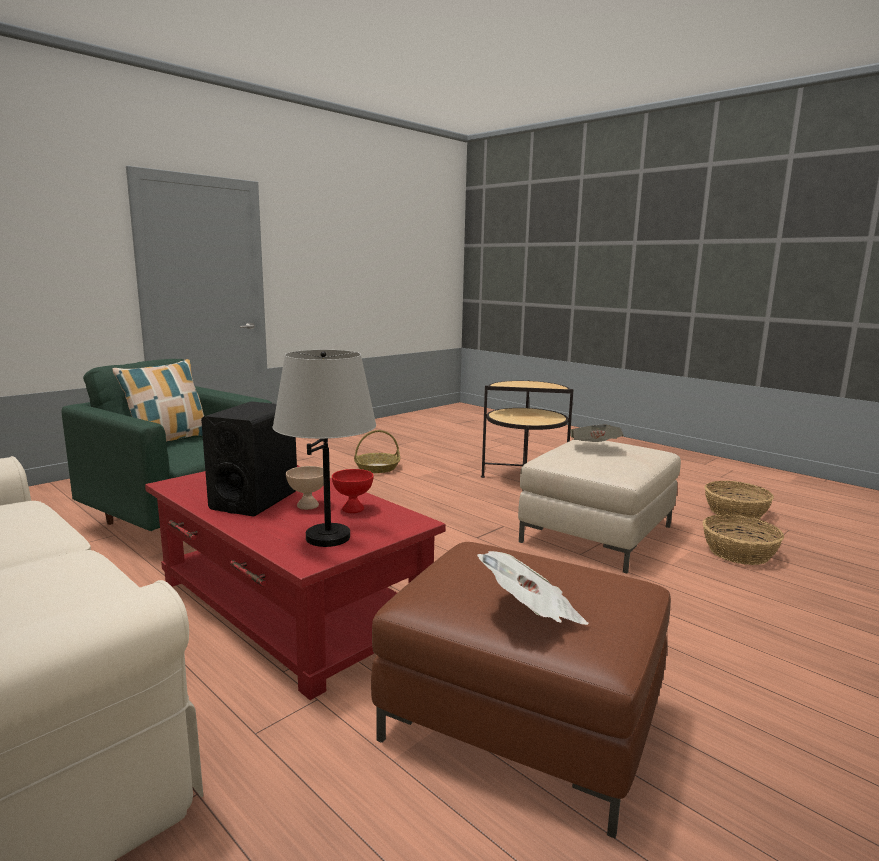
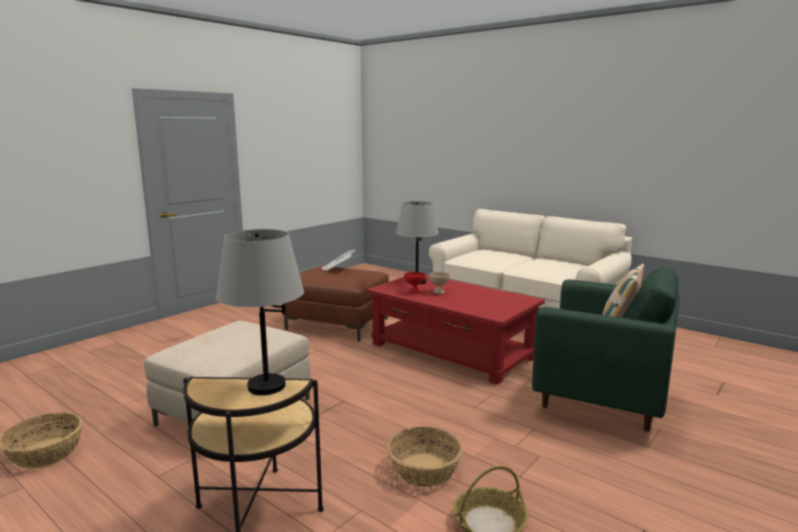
camera: 175 degrees right, 0 degrees up
black speaker [201,401,297,517] -> none
newspaper [570,425,624,442] -> none
basket [703,514,784,565] -> basket moved to [387,427,462,487]
none -> grey table lamp [216,229,304,395]

